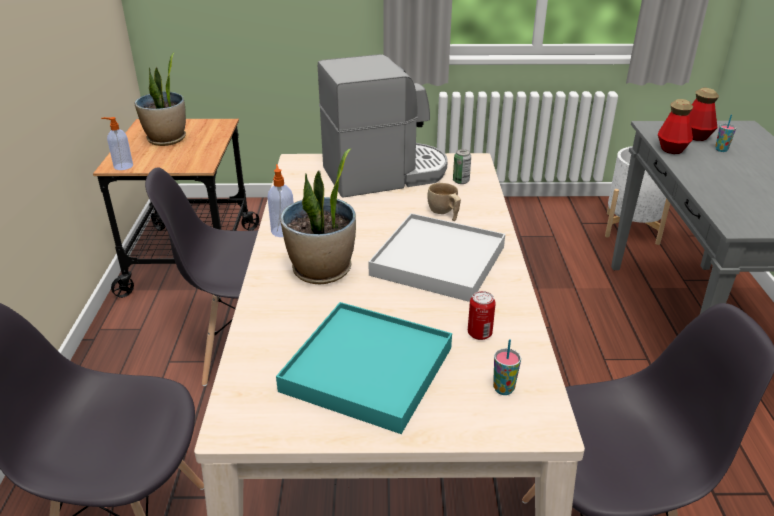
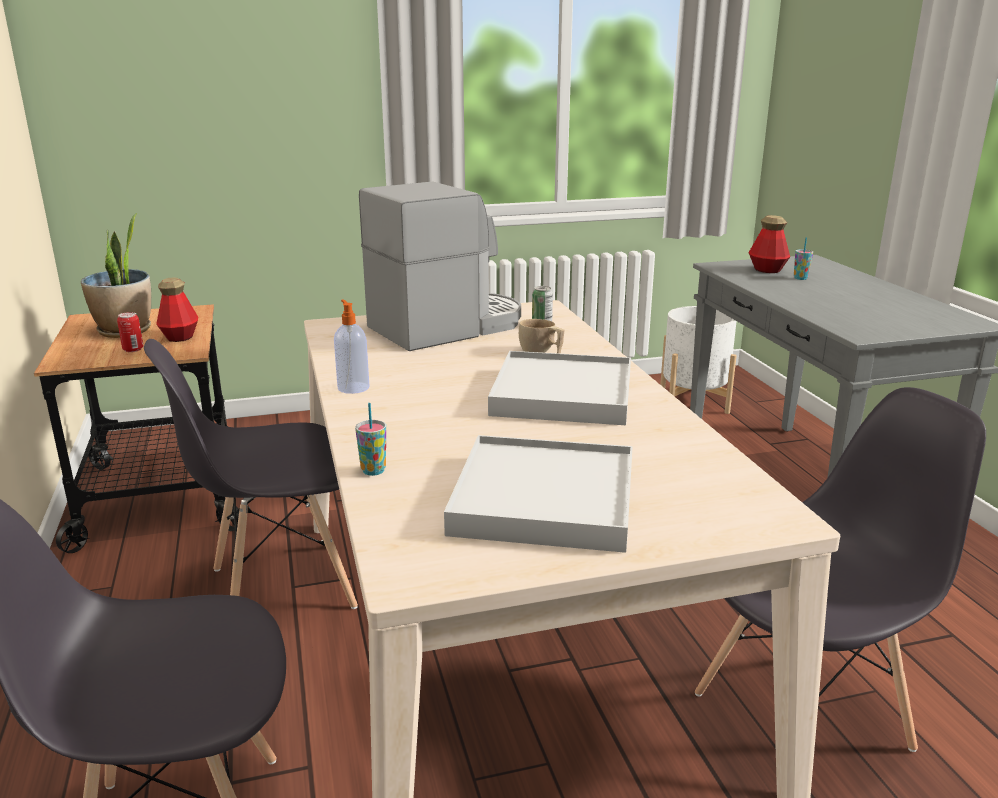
camera: 15 degrees left, 10 degrees down
soap dispenser [101,117,133,170] -> none
turquoise tray [276,302,452,434] -> white tray [444,435,633,553]
potted plant [280,149,356,284] -> none
can [468,291,496,340] -> can moved to [117,312,143,352]
cup [493,339,521,395] -> cup moved to [355,403,386,476]
bottle [658,99,693,154] -> bottle moved to [156,277,198,342]

